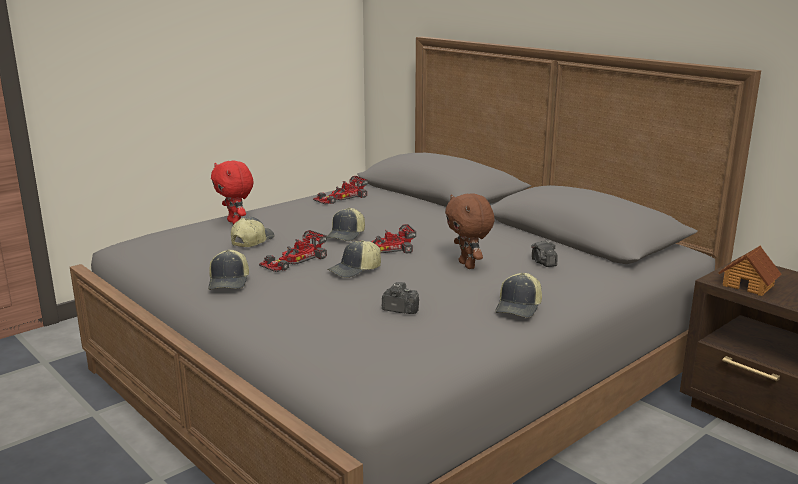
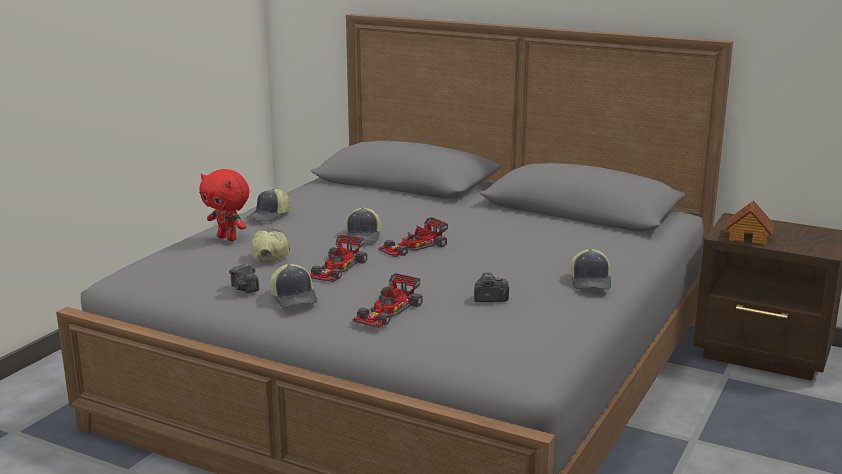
camera: 20 degrees left, 0 degrees up
toy car [313,176,368,204] -> toy car moved to [353,273,423,328]
cap [327,240,381,278] -> cap moved to [246,188,290,222]
brown plush toy [445,193,495,269] -> none
camera [531,240,557,267] -> camera moved to [229,263,259,293]

